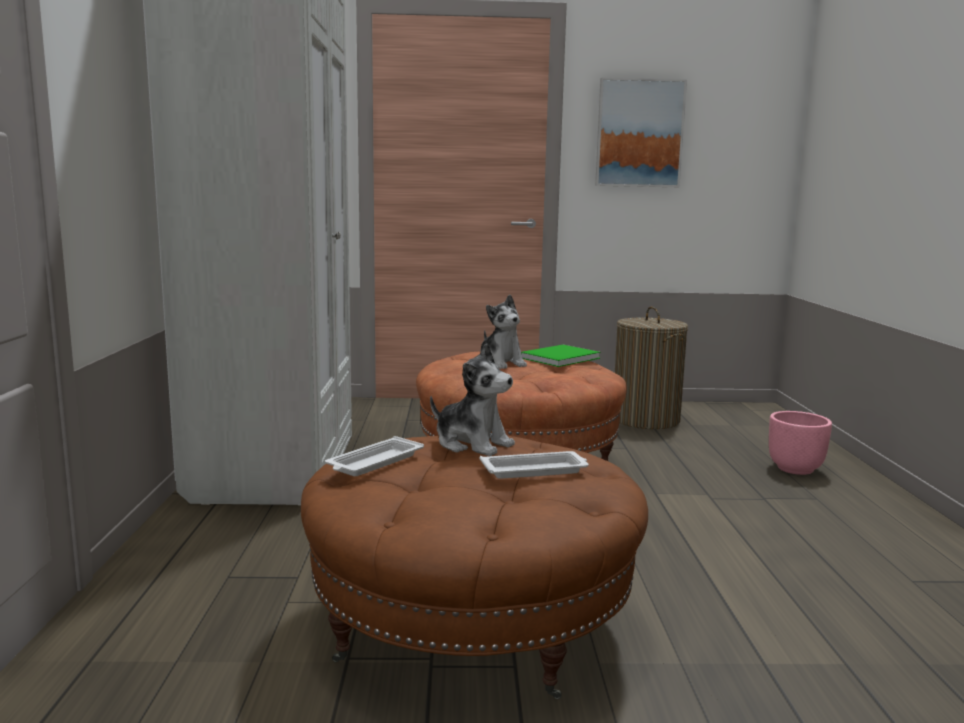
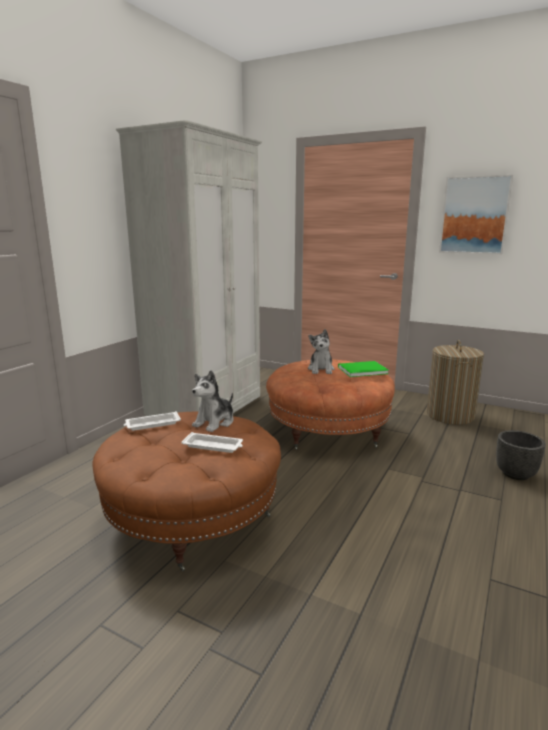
camera: 30 degrees right, 5 degrees up
plush toy [430,343,515,456] -> plush toy turned 60 degrees clockwise [192,370,234,432]
pink planter [769,411,832,475] -> black planter [496,430,546,480]

